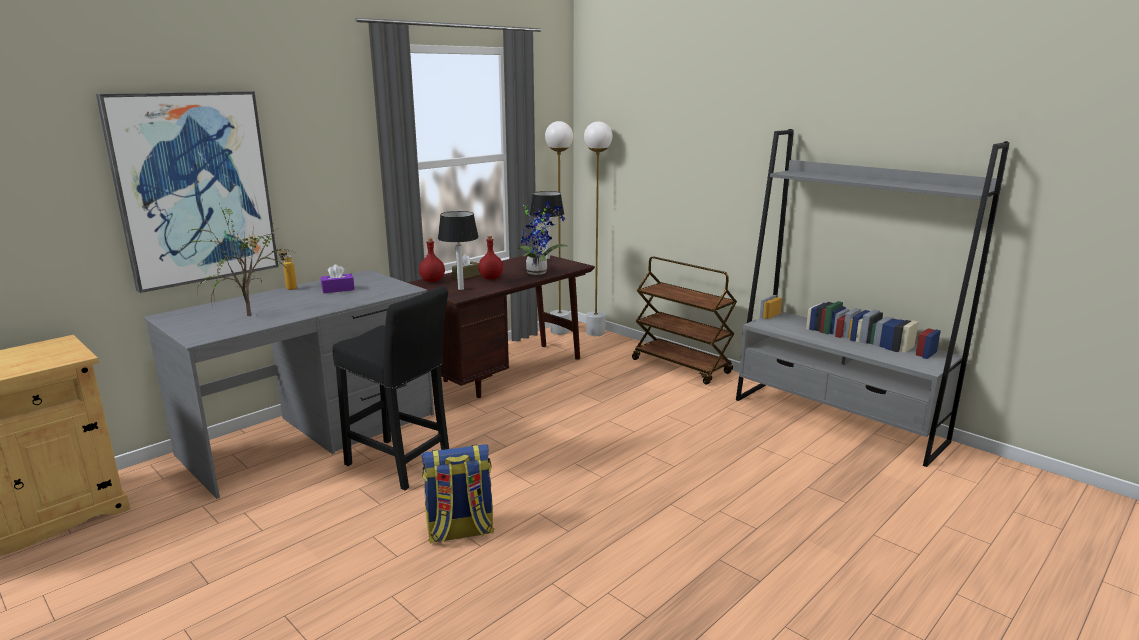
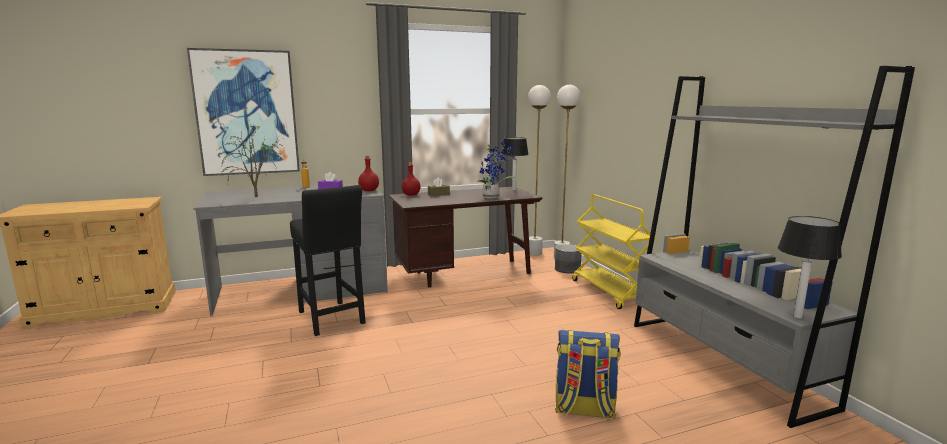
camera: 25 degrees right, 5 degrees down
backpack [421,444,495,544] -> backpack moved to [555,330,621,419]
table lamp [438,211,479,290] -> table lamp moved to [778,216,842,319]
red bottle [478,236,503,279] -> red bottle moved to [358,156,379,191]
brown cart [632,256,737,385] -> yellow cart [572,194,656,309]
none -> grey planter [555,244,582,274]

